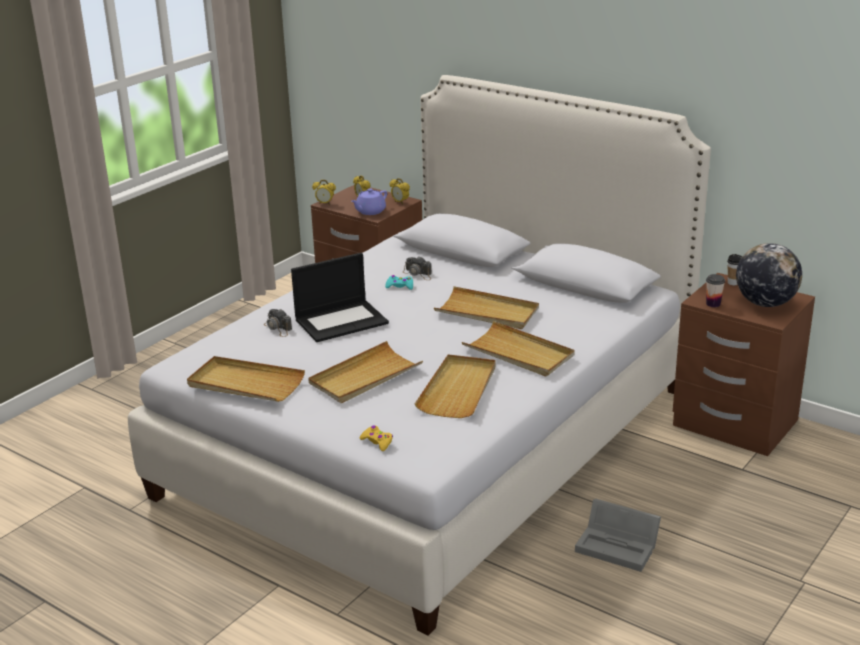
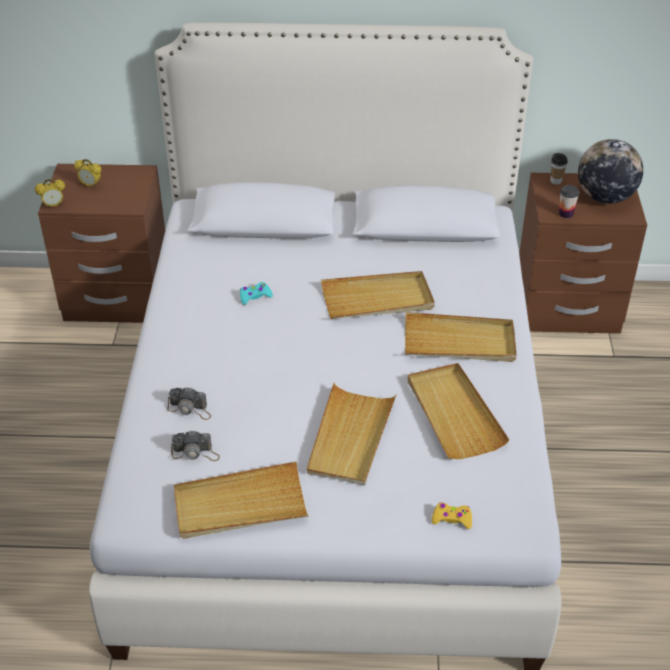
camera: 35 degrees left, 15 degrees up
laptop [291,253,389,342] -> none
purple teapot [351,189,387,215] -> none
alarm clock [390,178,410,204] -> none
camera [403,257,432,280] -> camera moved to [171,430,220,461]
grey storage box [575,499,661,572] -> none

